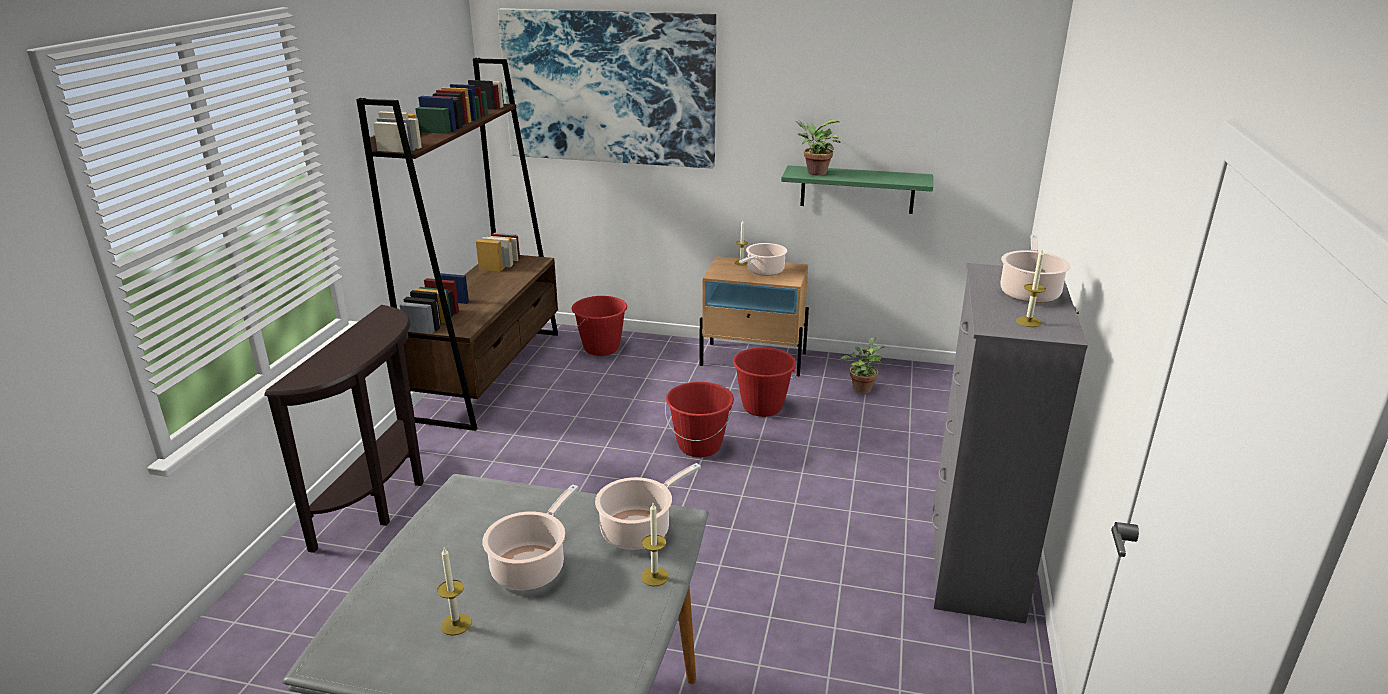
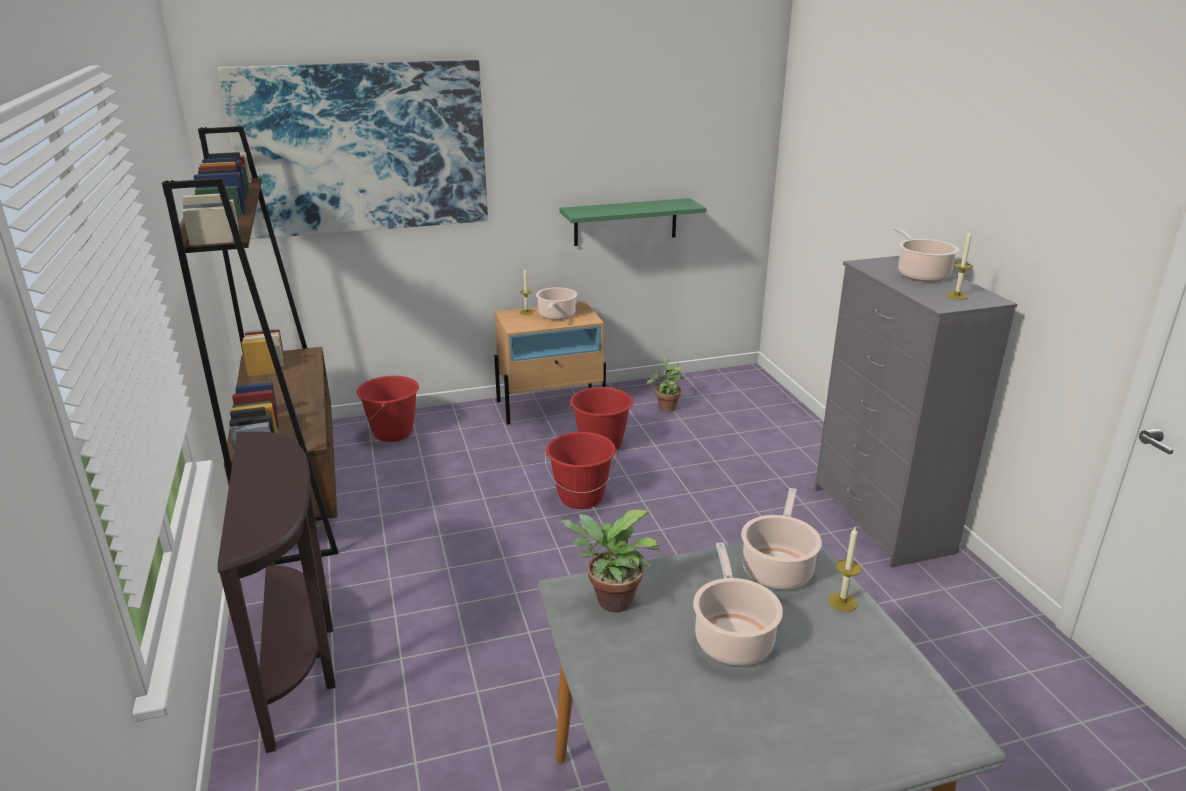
camera: 30 degrees left, 0 degrees up
candle [437,548,471,636] -> none
potted plant [795,120,840,175] -> potted plant moved to [559,510,660,612]

